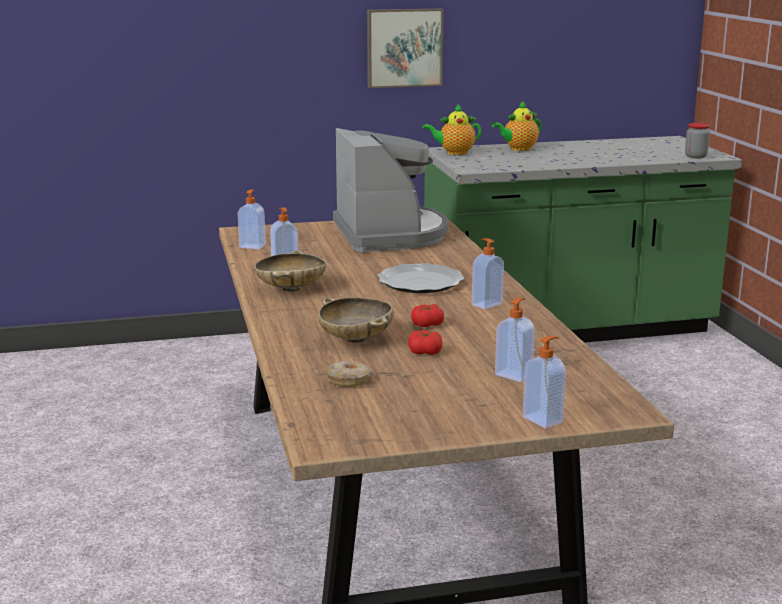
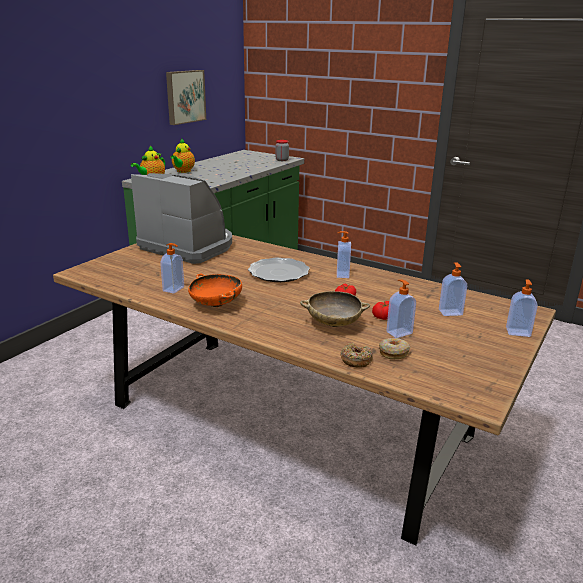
camera: 45 degrees left, 5 degrees up
soap dispenser [238,189,266,249] -> soap dispenser moved to [386,279,416,338]
beige bowl [255,250,326,292] -> orange bowl [188,273,242,307]
picture [367,9,444,88] -> picture moved to [166,70,206,125]
none -> donut [341,343,373,368]

